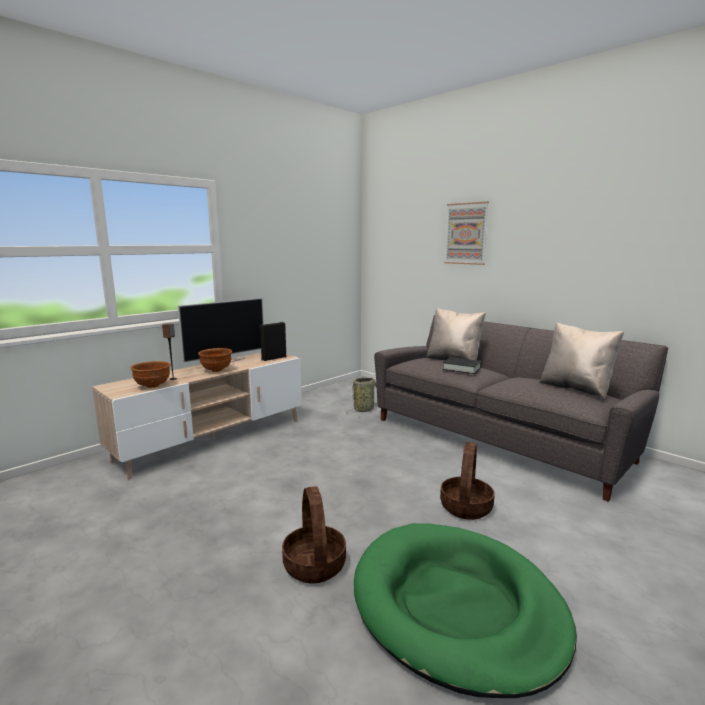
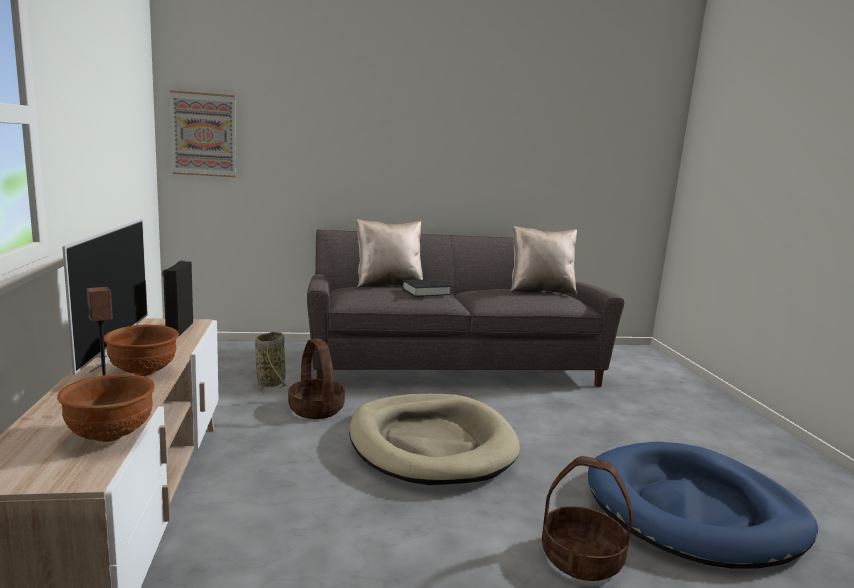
camera: 55 degrees left, 0 degrees up
green dog bed [354,523,577,698] -> blue dog bed [588,442,818,569]
basket [440,442,495,520] -> basket moved to [288,339,345,419]
picture [444,202,489,265] -> picture moved to [170,90,236,177]
none -> beige dog bed [349,394,520,485]

